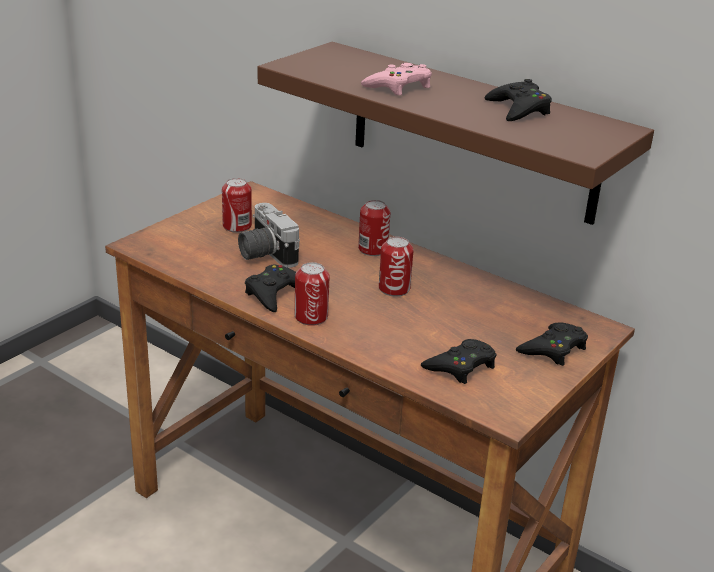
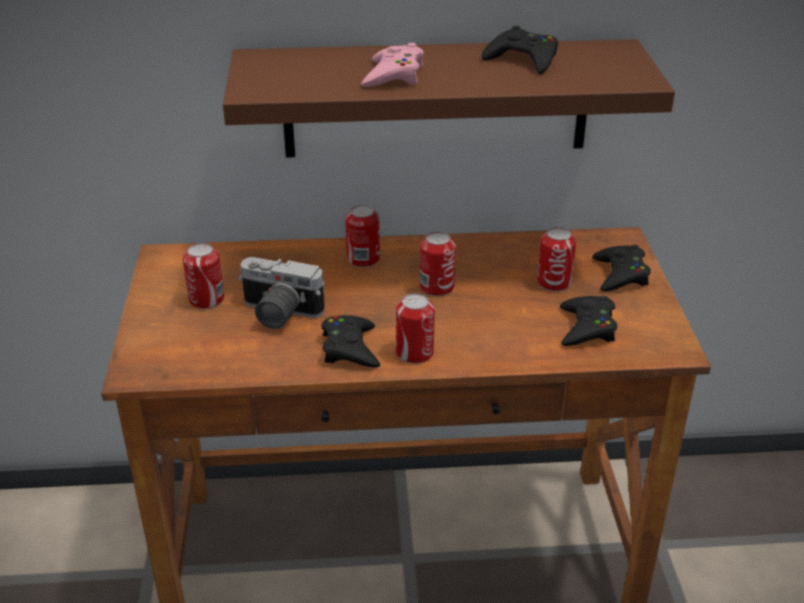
camera: 40 degrees left, 5 degrees up
none -> can [537,227,576,292]

